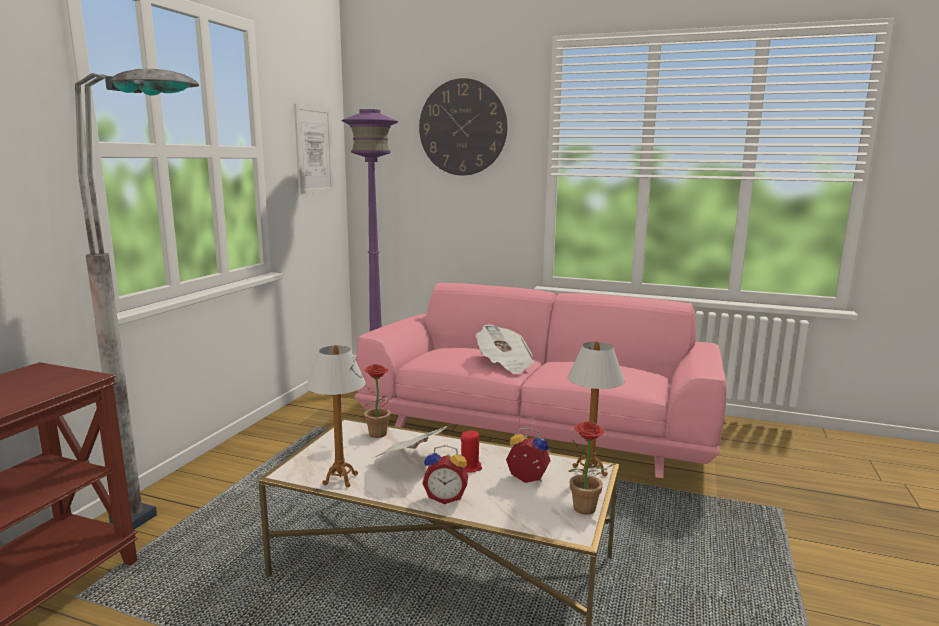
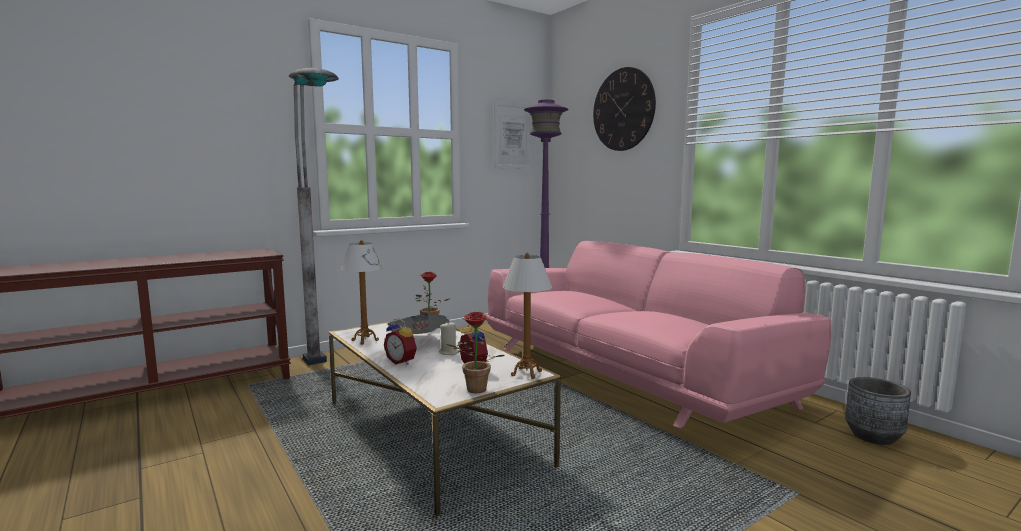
camera: 35 degrees right, 5 degrees down
red candle [461,430,482,473] -> beige candle [439,321,460,355]
newspaper [476,324,535,374] -> none
none -> grey planter [845,377,911,445]

